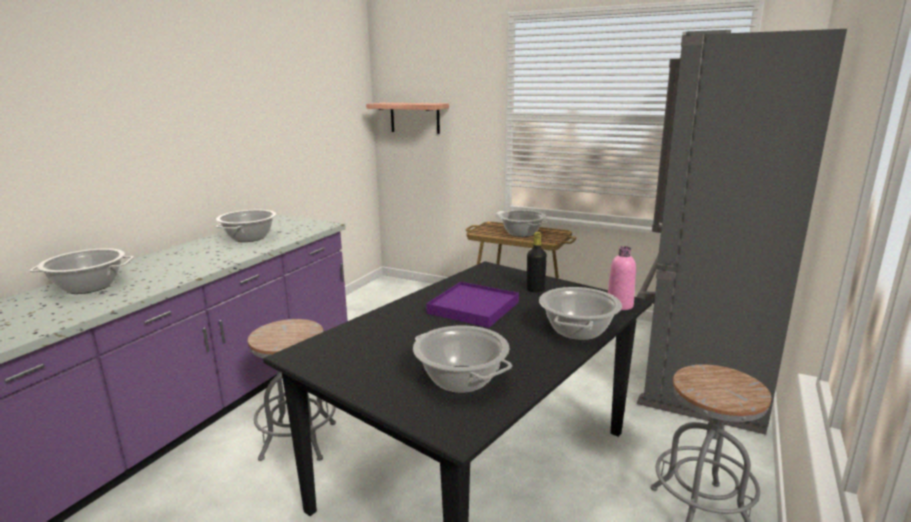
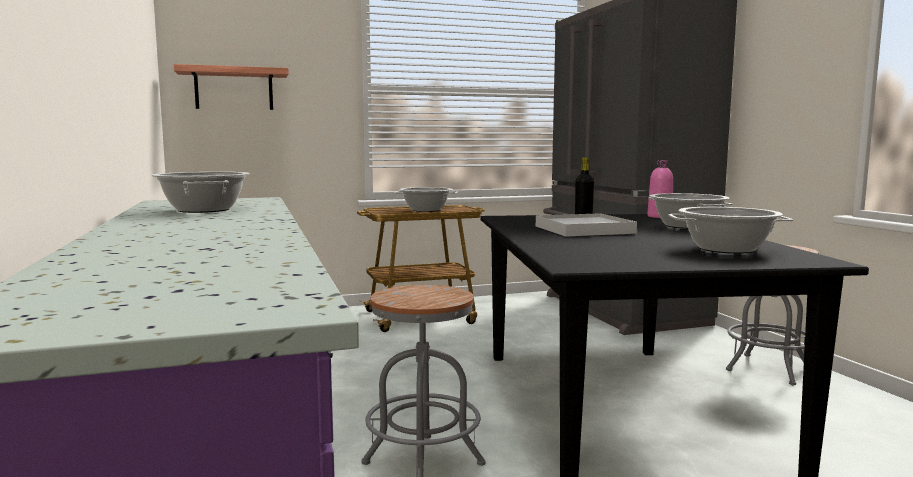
camera: 45 degrees left, 10 degrees down
cooking pot [29,248,134,294] -> none
purple tray [426,282,519,328] -> white tray [536,213,637,237]

